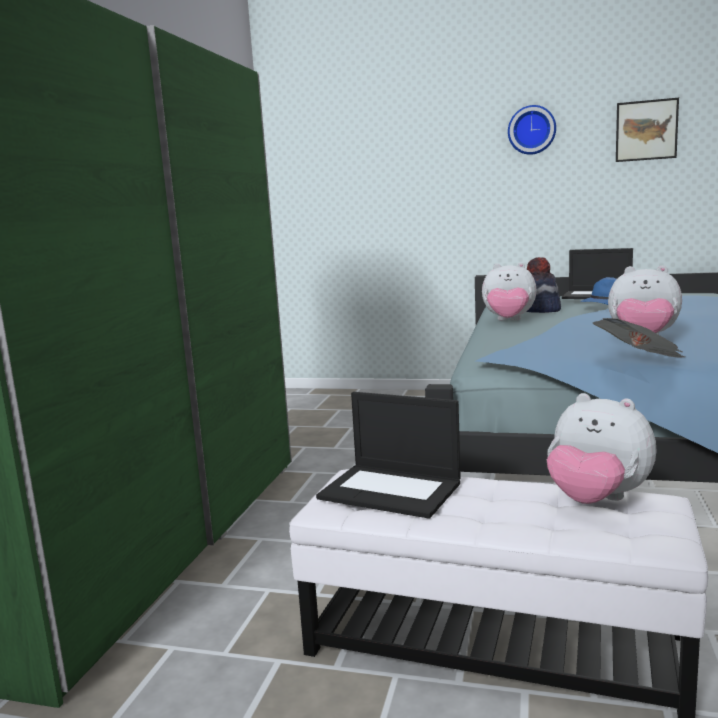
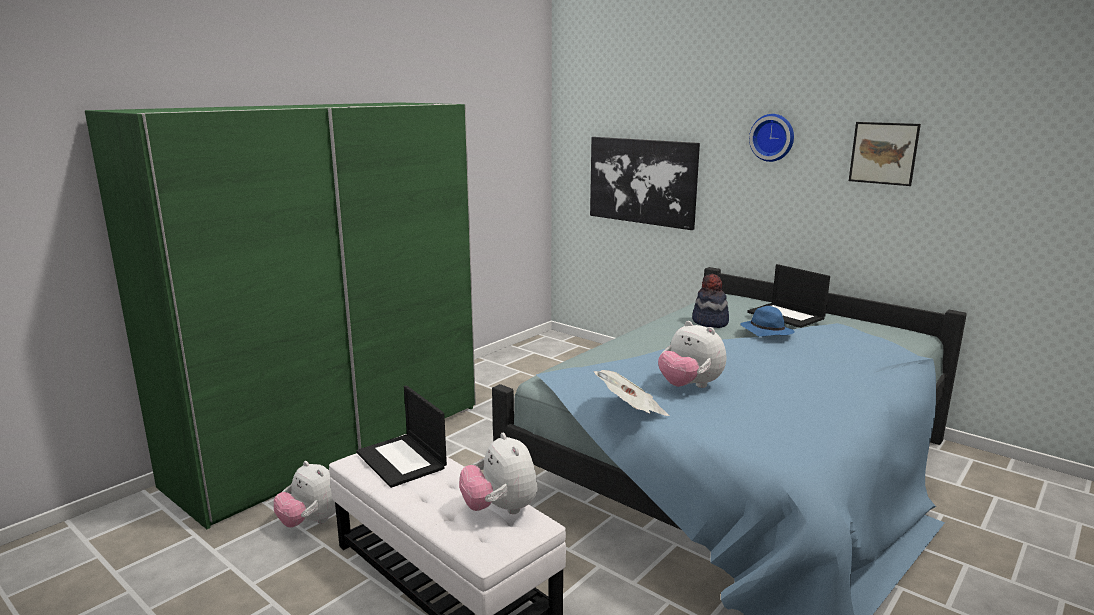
camera: 25 degrees right, 5 degrees up
plush toy [482,263,537,320] -> plush toy moved to [273,461,336,528]
none -> picture [590,137,700,230]

